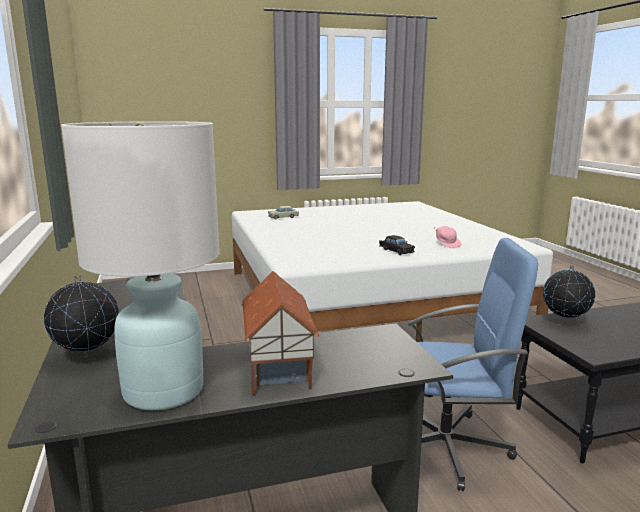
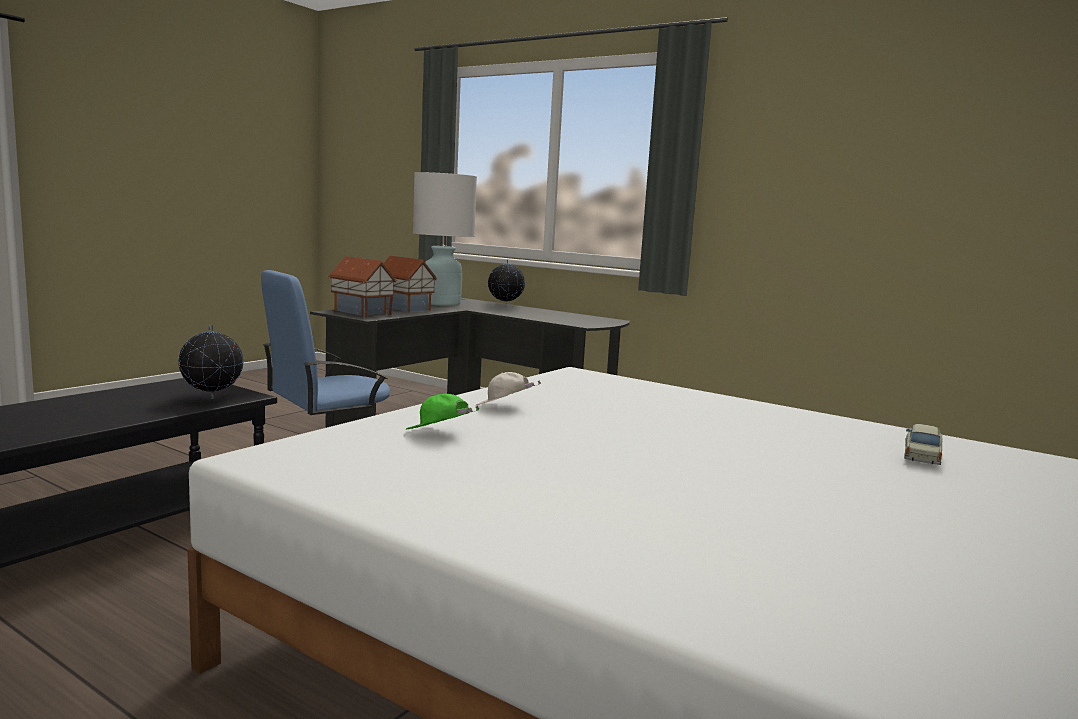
camera: 140 degrees right, 5 degrees down
black toy car [379,235,415,255] -> white cap [476,372,541,405]
pink cap [434,226,462,248] -> green cap [406,394,479,430]
none -> toy house [328,256,397,317]

